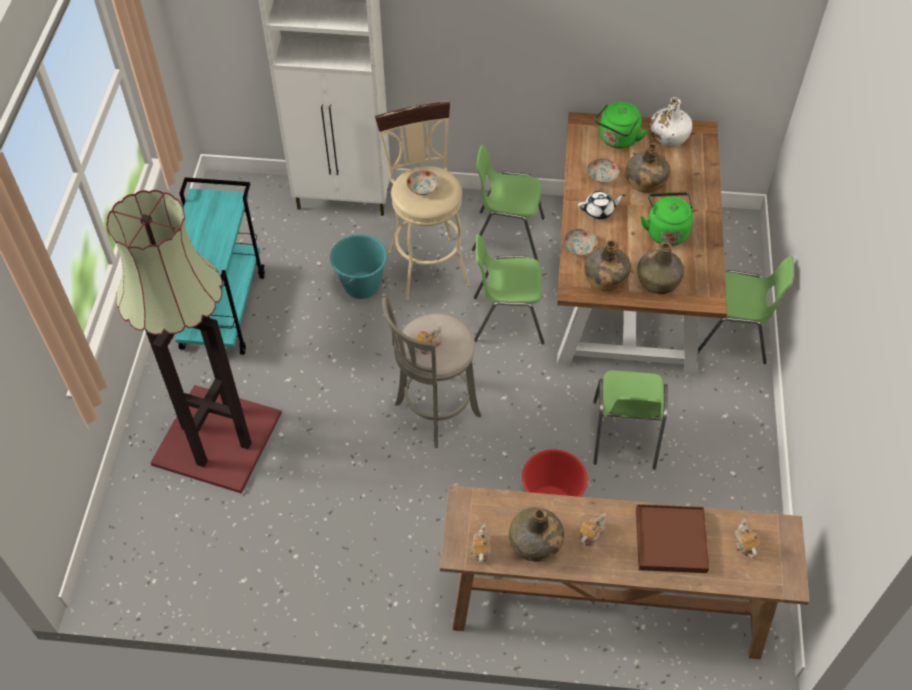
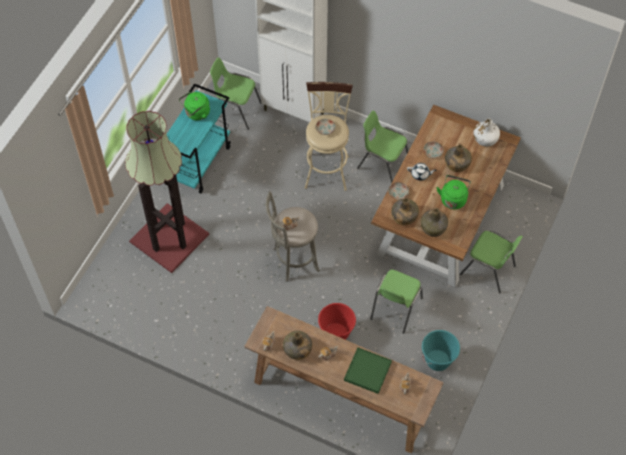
camera: 20 degrees right, 5 degrees up
turquoise bucket [330,234,387,299] -> turquoise bucket moved to [422,330,460,371]
green chair [474,234,544,344] -> green chair moved to [210,57,261,130]
green kettle [595,102,648,149] -> green kettle moved to [179,92,210,120]
brown tray [636,504,709,573] -> green tray [344,348,392,394]

